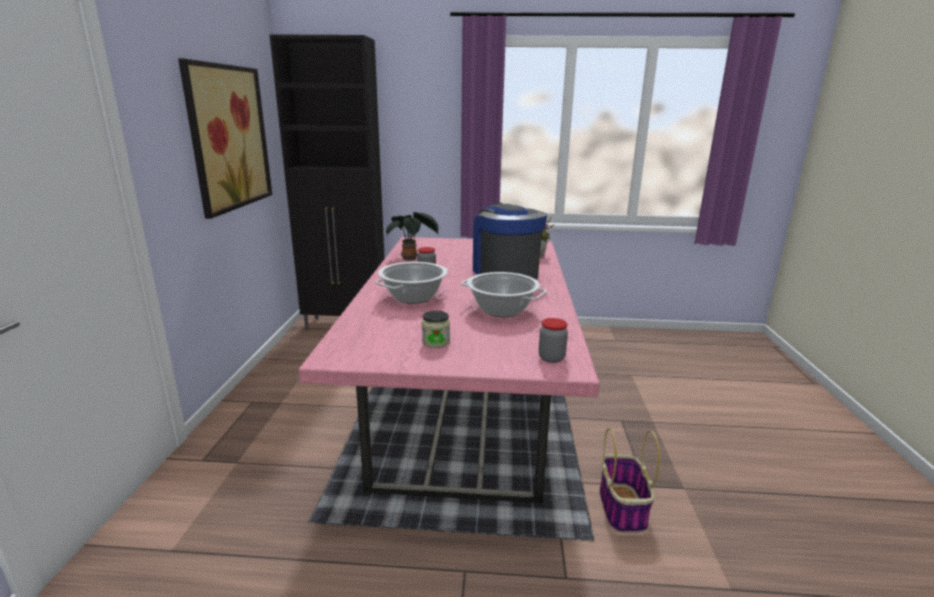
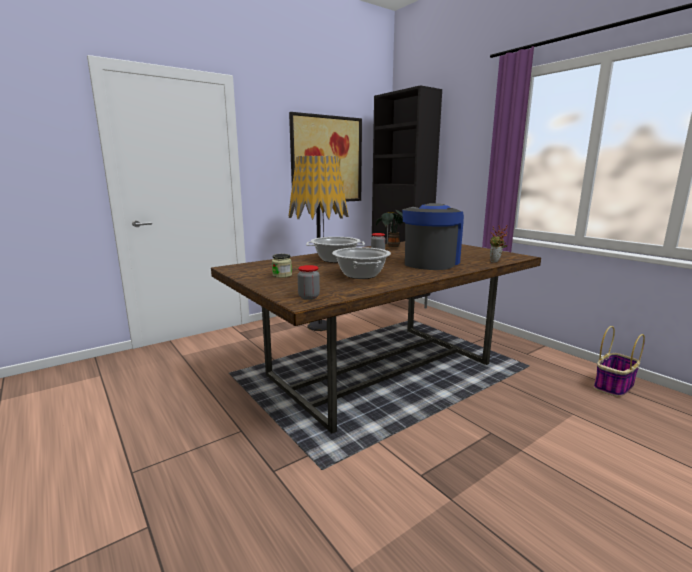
camera: 50 degrees right, 5 degrees down
pink dining table [298,237,600,503] -> brown dining table [211,241,541,433]
basket [600,428,660,533] -> basket moved to [594,326,645,397]
none -> floor lamp [289,156,349,331]

